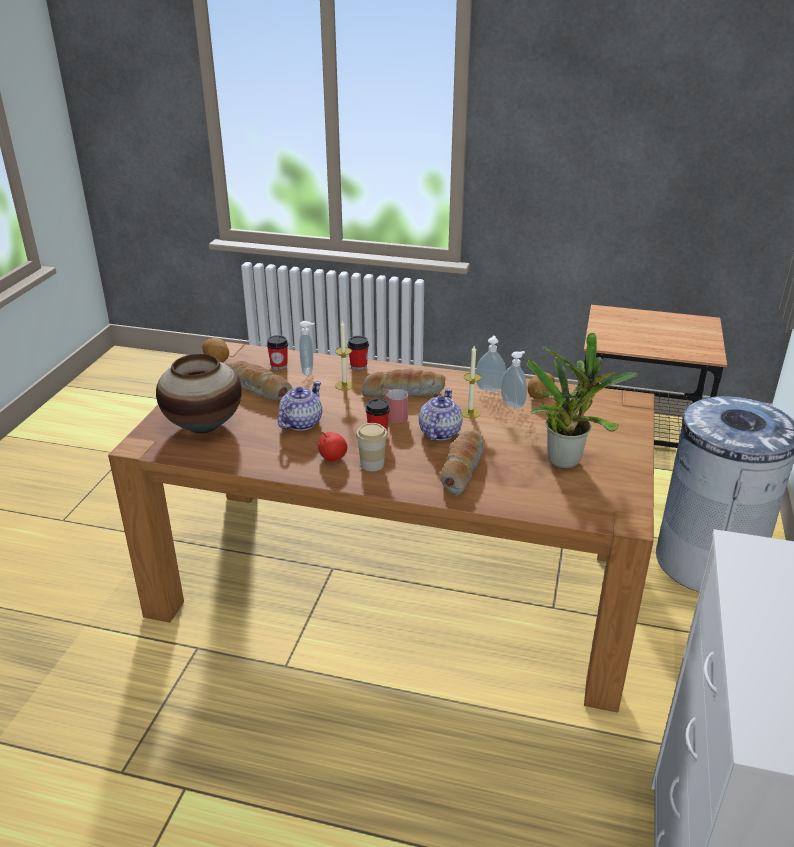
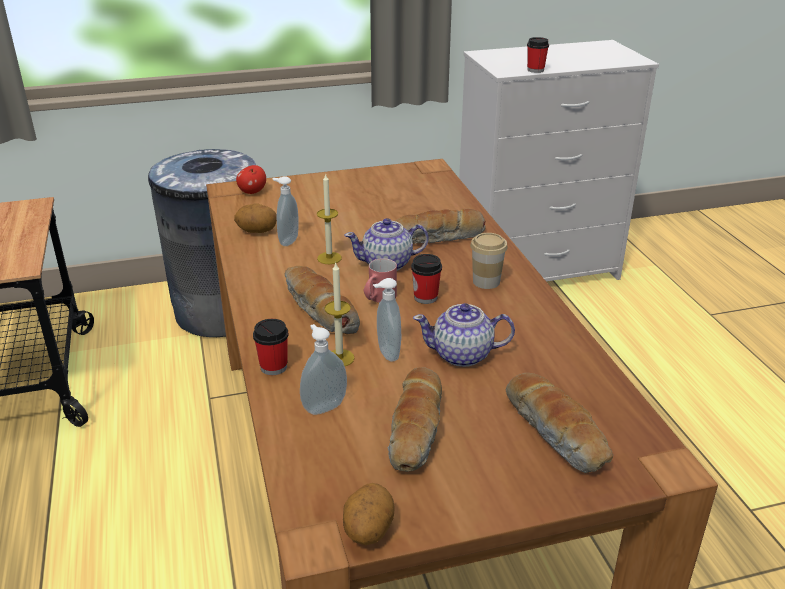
camera: 120 degrees left, 0 degrees up
vase [156,354,242,434] -> bread [506,373,613,473]
cup [267,335,288,370] -> cup moved to [527,37,549,73]
apple [318,432,347,462] -> apple moved to [236,165,266,194]
soap dispenser [476,336,506,391] -> soap dispenser moved to [373,278,401,362]
potted plant [527,333,639,469] -> none

